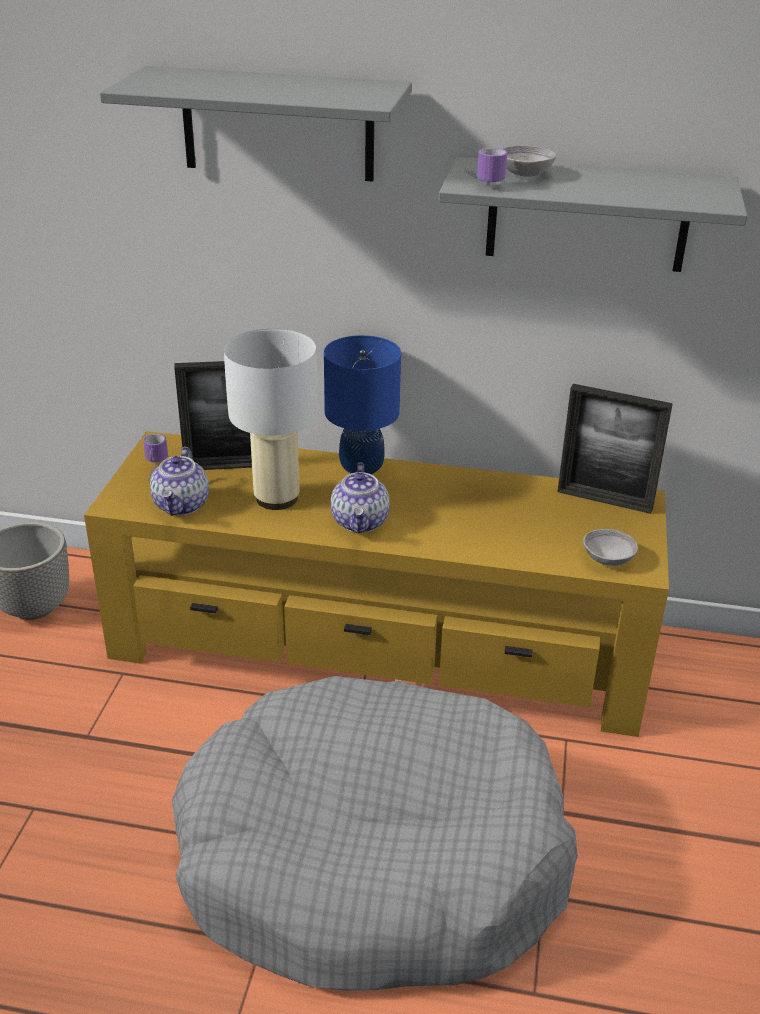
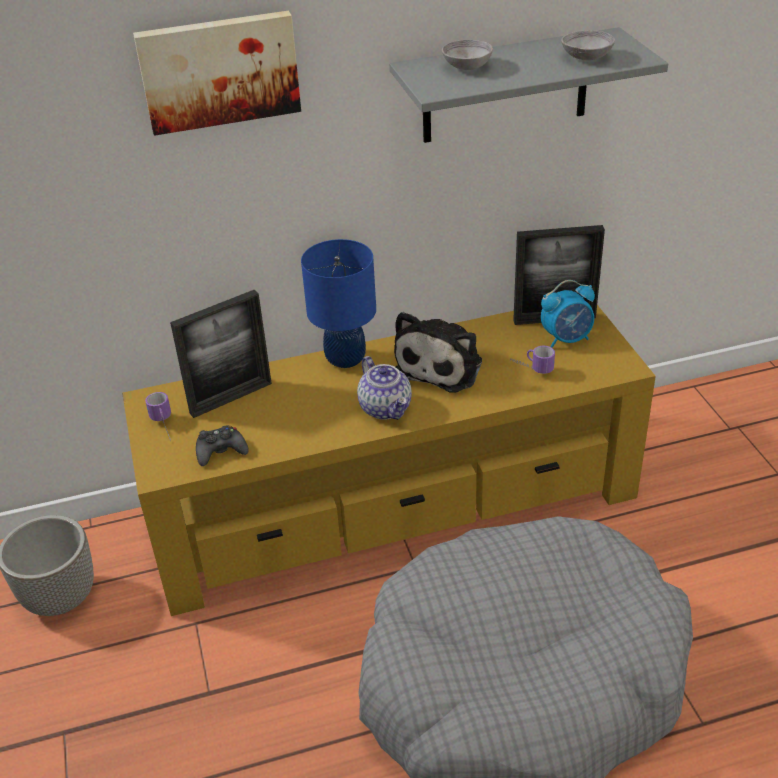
camera: 25 degrees left, 5 degrees up
grey shelf [100,66,412,182] -> picture [133,11,301,136]
teapot [150,447,209,516] -> black game controller [196,425,249,466]
white table lamp [224,329,317,510] -> none
mug [465,148,507,186] -> mug moved to [510,346,555,374]
grey bowl [583,529,638,566] -> grey bowl moved to [561,30,615,60]
none -> plush toy [394,312,482,392]
none -> alarm clock [541,280,595,347]

